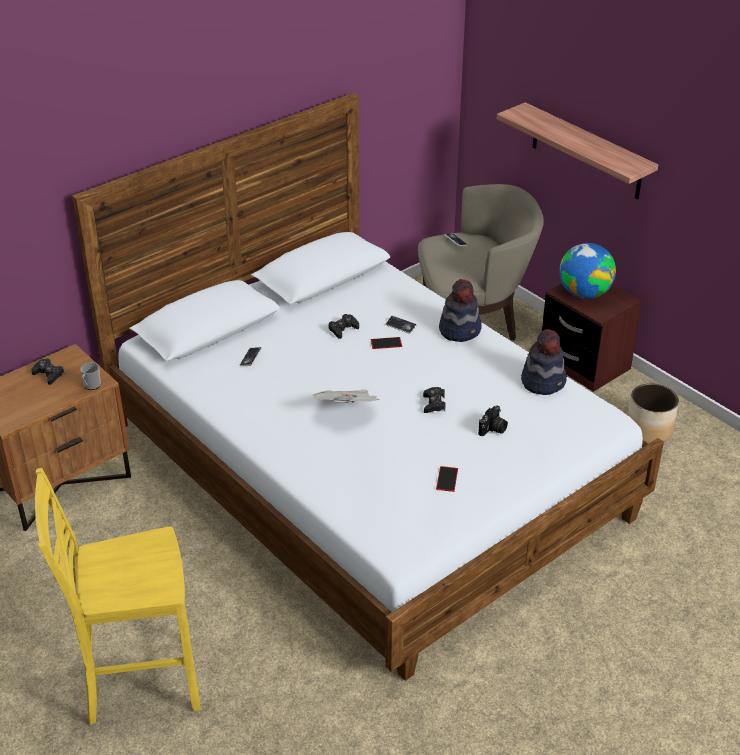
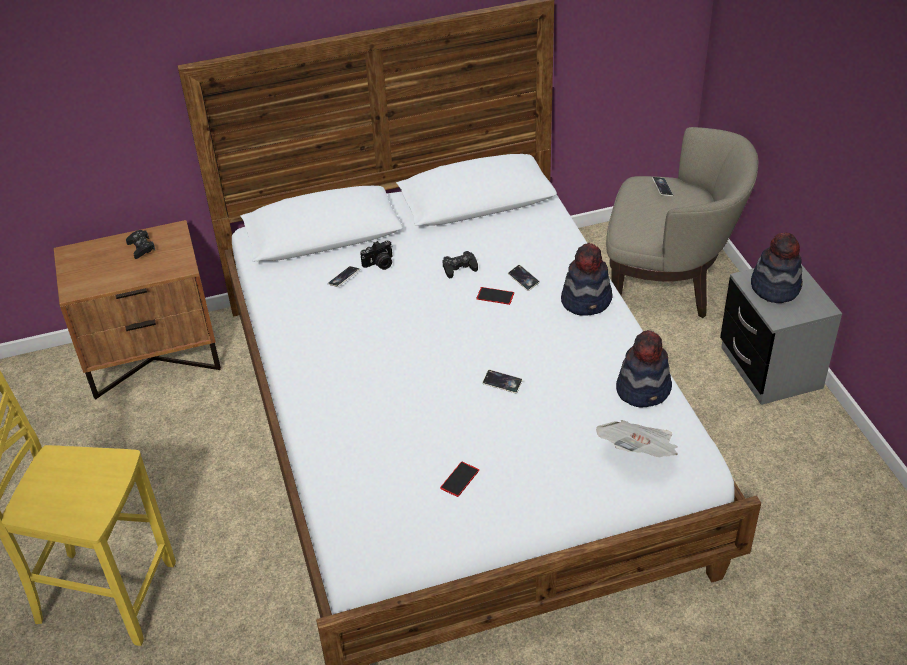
camera: 25 degrees right, 5 degrees up
mug [80,362,101,390] -> none
newspaper [313,390,380,403] -> newspaper moved to [596,420,677,458]
black game controller [423,387,446,413] -> phone [483,370,522,393]
camera [478,405,508,436] -> camera moved to [360,241,393,270]
shelf [497,102,658,200] -> none
brown nightstand [542,284,642,392] -> grey nightstand [720,264,842,405]
globe [559,243,616,299] -> hat [751,232,803,303]
planter [627,383,679,444] -> none

